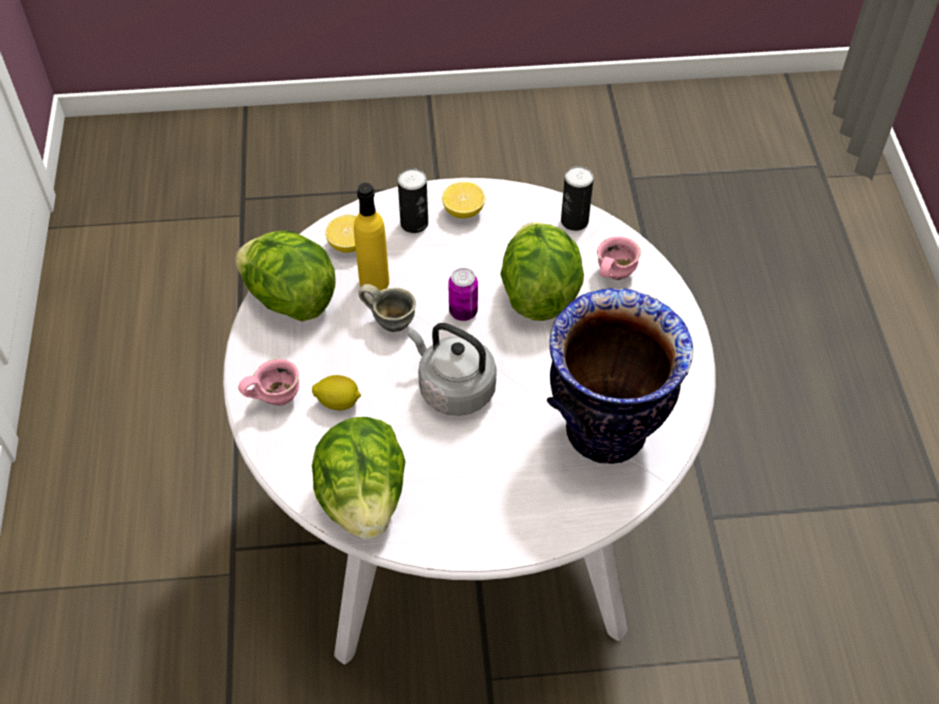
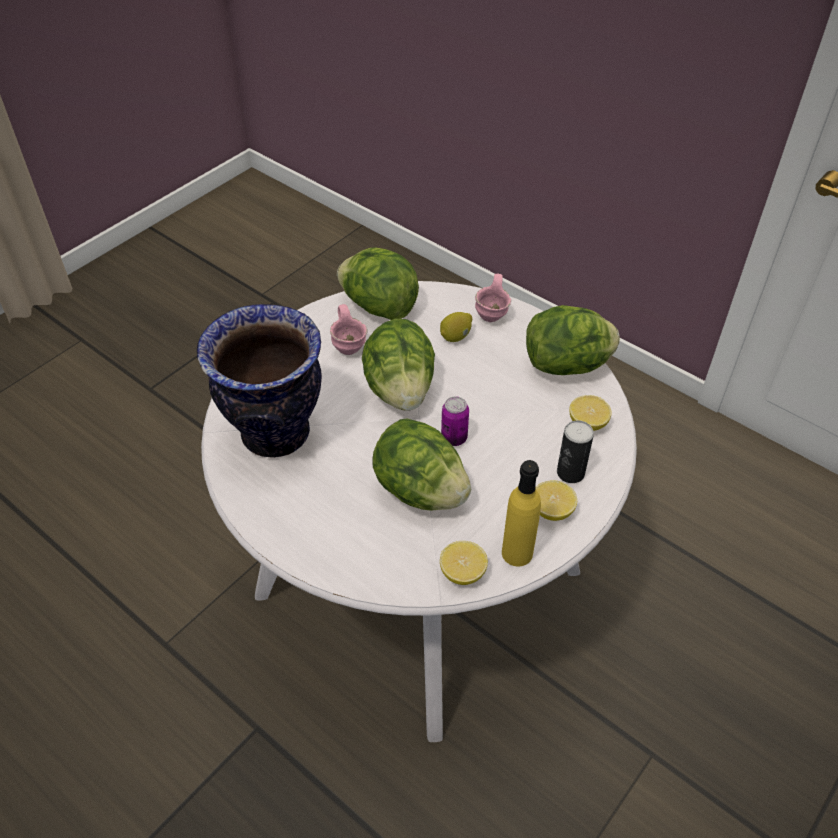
camera: 135 degrees right, 5 degrees down
yellow bottle [354,183,389,291] -> yellow bottle moved to [502,460,541,567]
grey mug [359,284,416,332] -> none
grey kettle [408,323,497,416] -> lettuce [362,319,435,411]
can [561,166,594,231] -> lemon [440,541,488,585]
pink mug [597,237,641,280] -> pink mug moved to [330,304,367,355]

